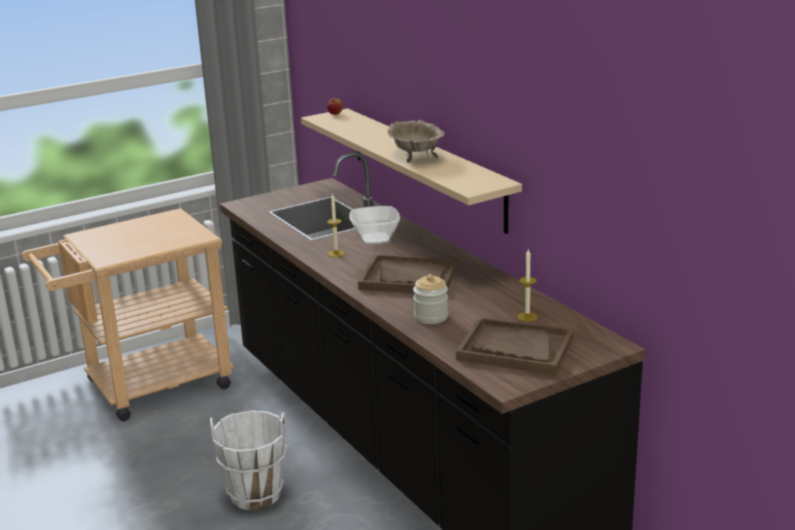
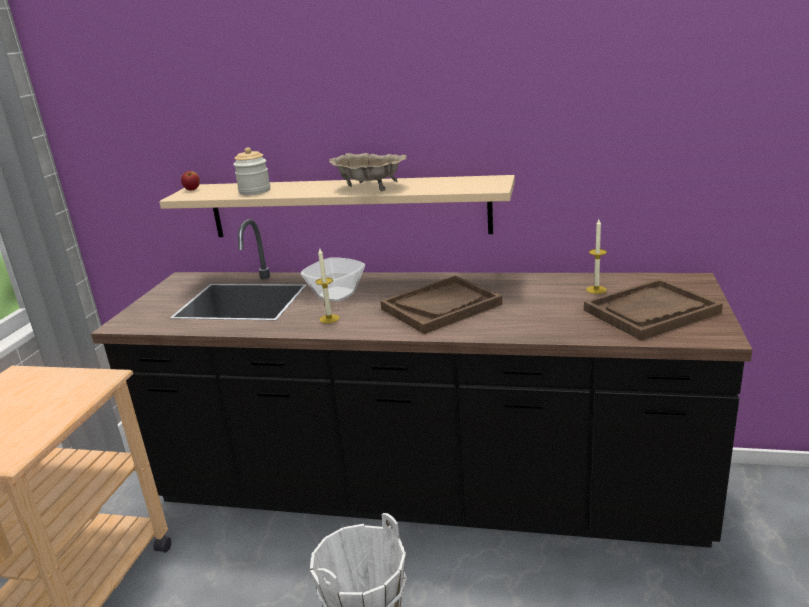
camera: 45 degrees left, 0 degrees up
jar [413,274,448,324] -> jar moved to [233,147,271,195]

